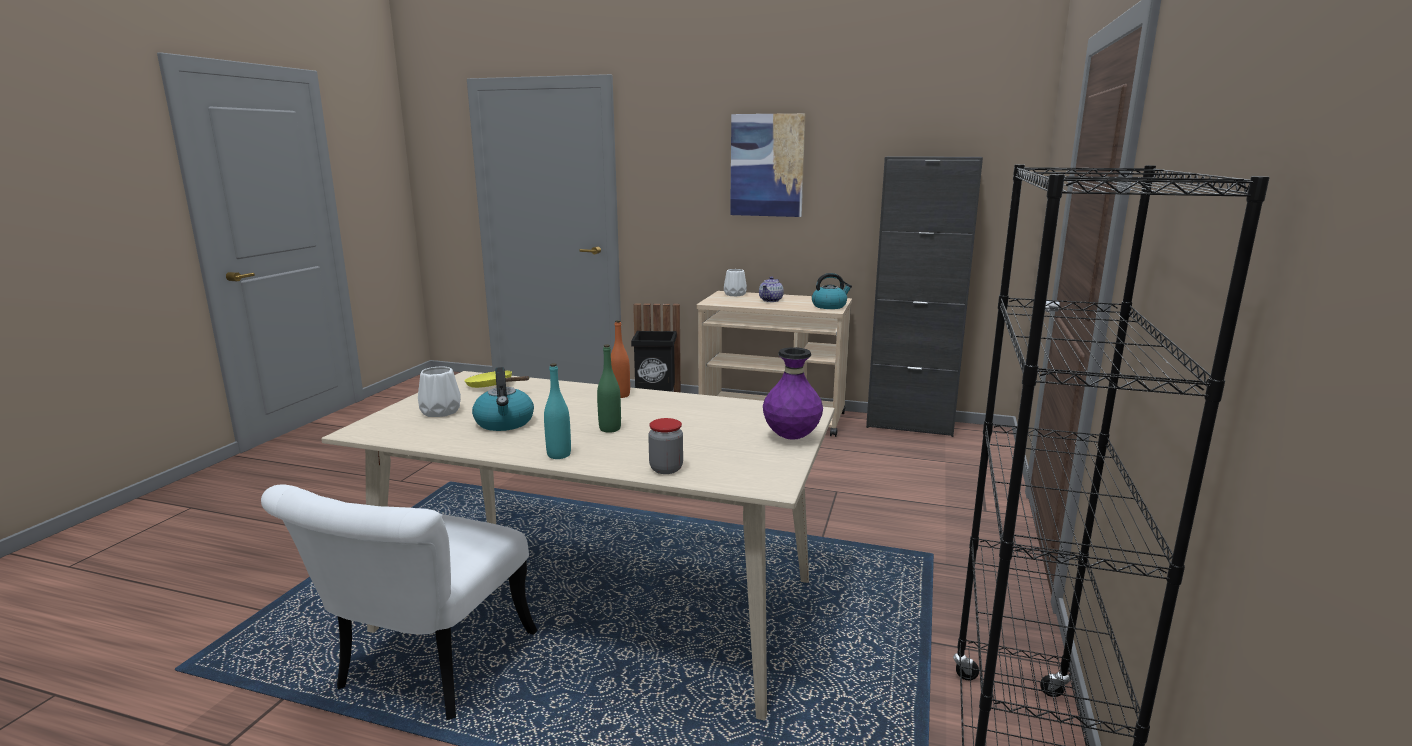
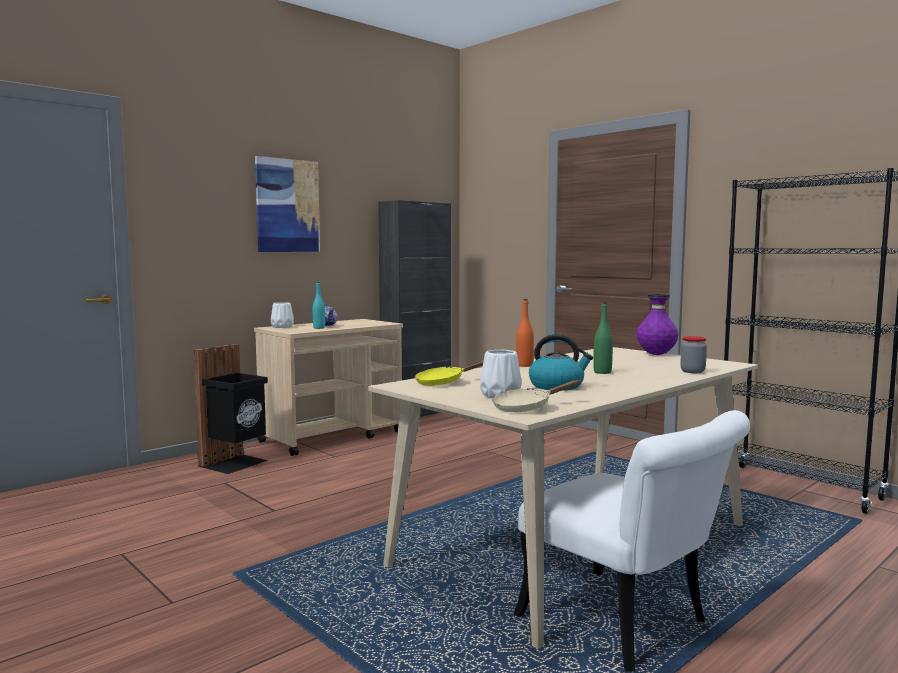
camera: 60 degrees left, 10 degrees down
turquoise bottle [544,363,571,459] -> turquoise bottle moved to [313,282,325,329]
kettle [812,273,852,309] -> none
none -> beige frying pan [492,380,580,412]

